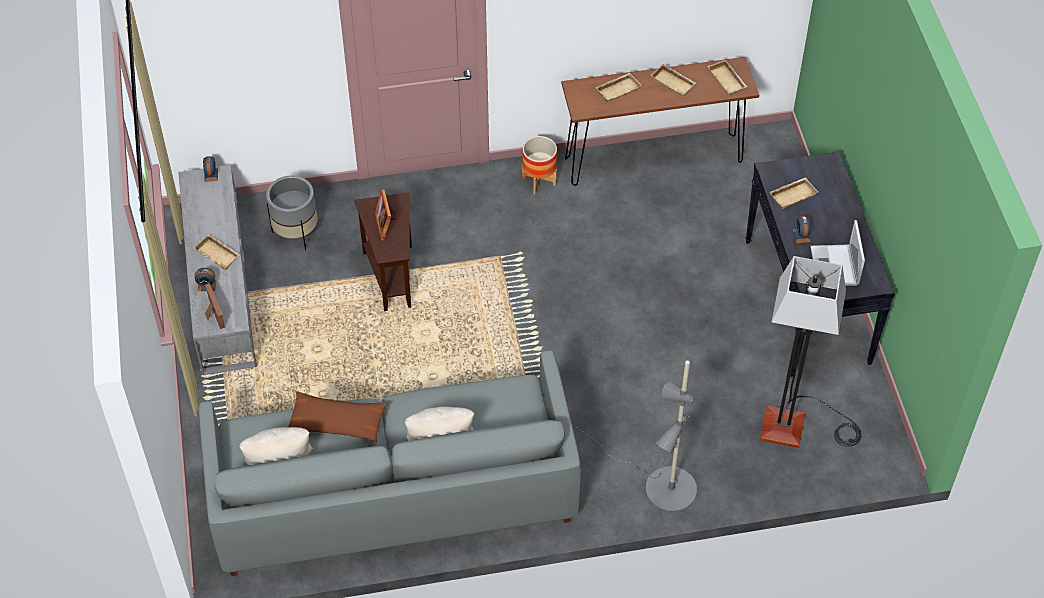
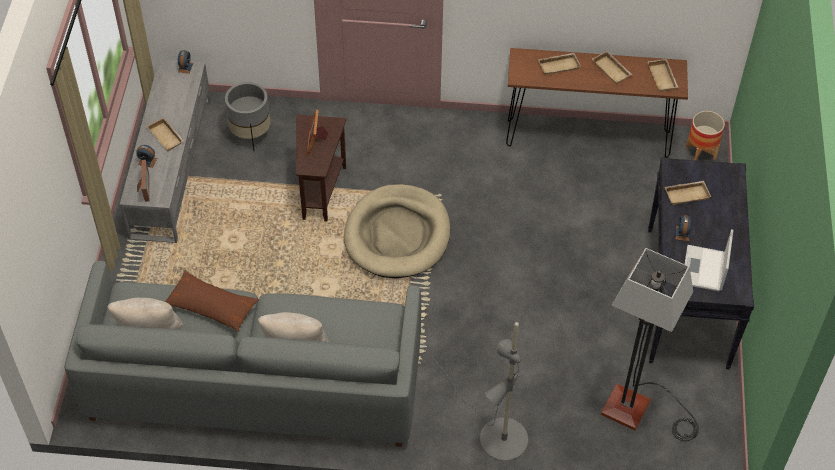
camera: 15 degrees right, 0 degrees up
planter [522,136,557,195] -> planter moved to [686,111,725,161]
none -> beige dog bed [344,184,450,278]

